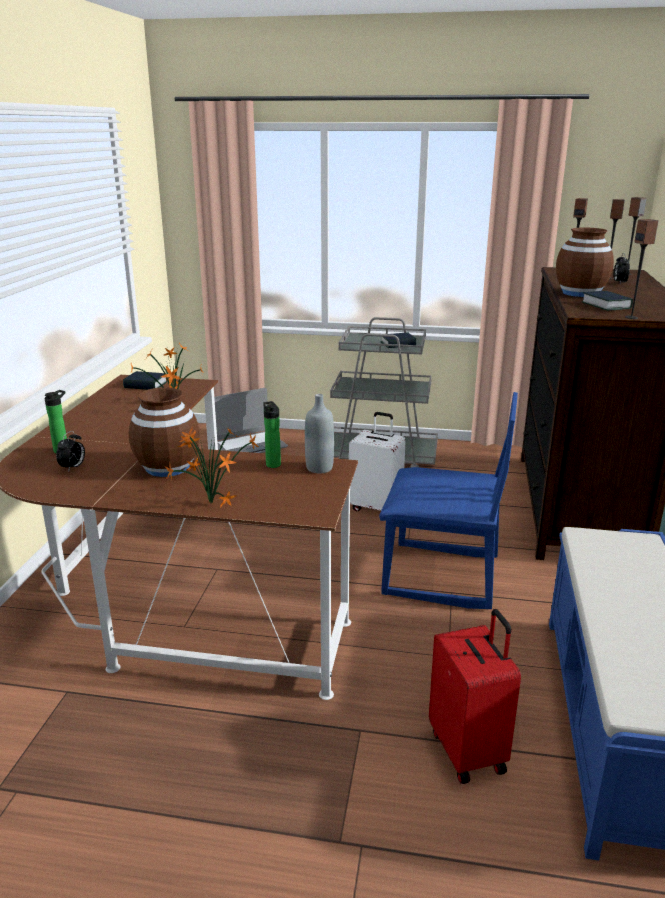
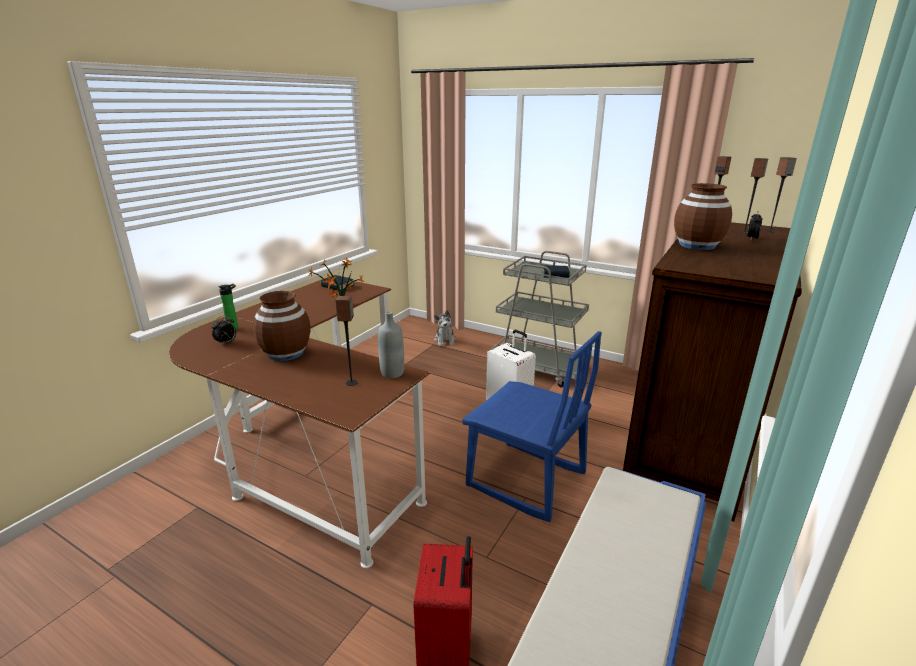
camera: 20 degrees right, 0 degrees up
potted plant [164,427,259,507] -> none
laptop [214,388,288,453] -> plush toy [434,310,456,346]
bottle [264,401,281,468] -> none
book [582,291,633,311] -> none
speaker [625,219,658,319] -> speaker moved to [336,296,358,386]

